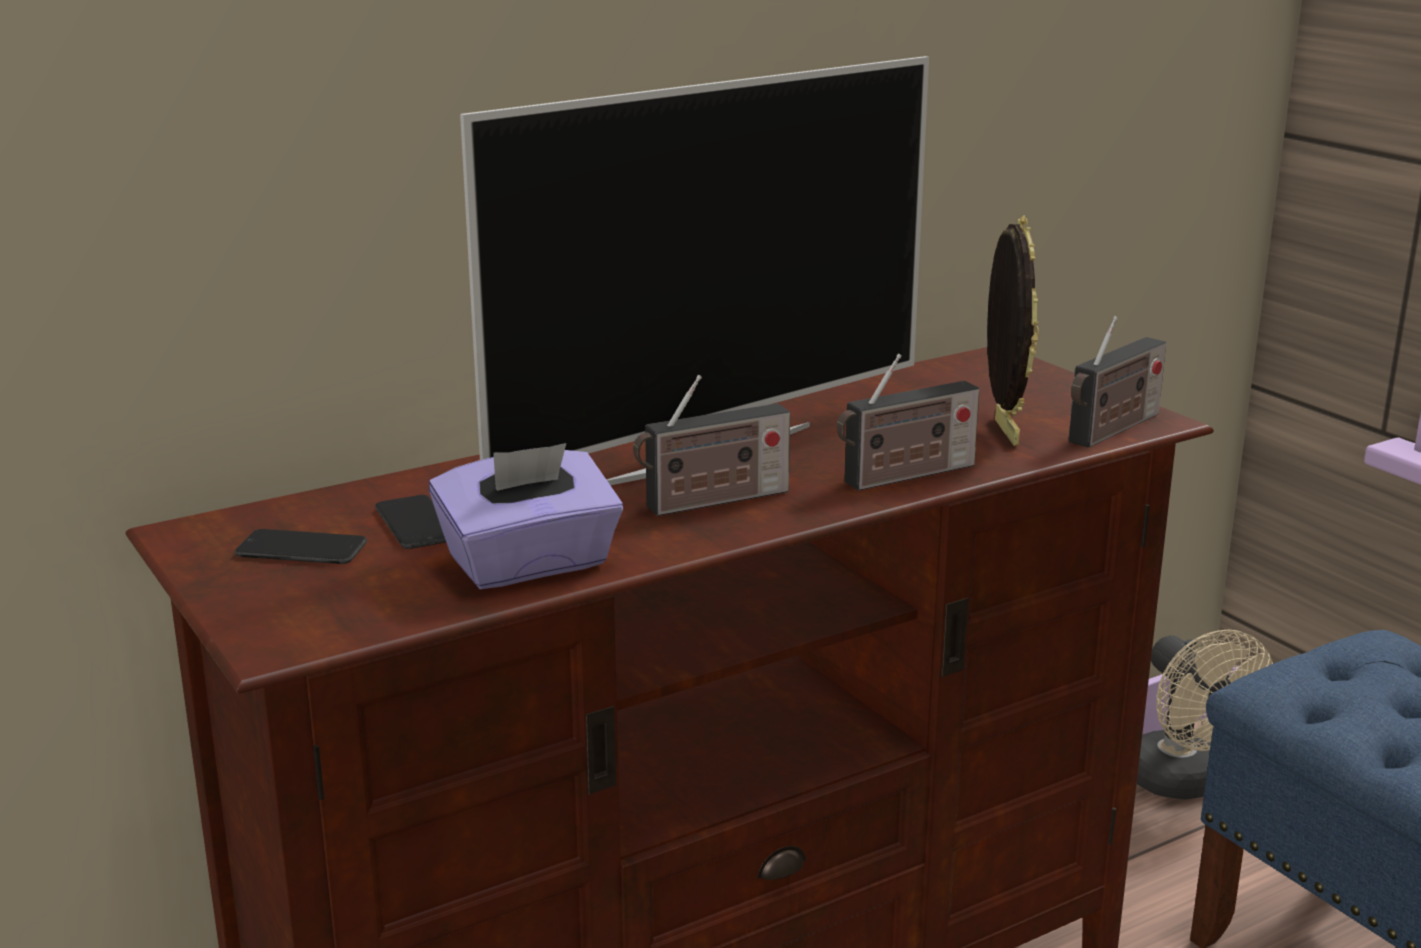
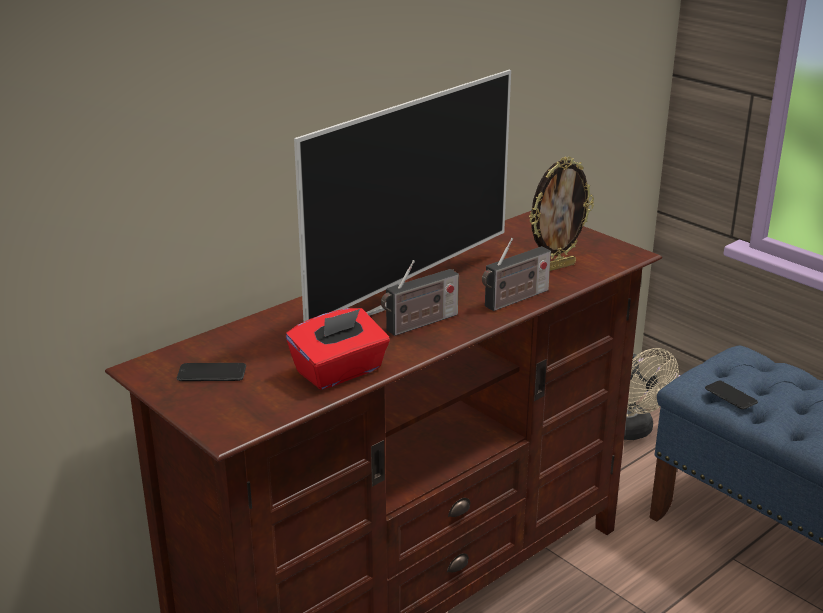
camera: 10 degrees left, 5 degrees up
phone [375,495,446,549] -> phone moved to [705,381,758,410]
purple tissue box [429,443,623,589] -> red tissue box [286,308,390,390]
picture frame [987,215,1039,446] -> picture frame turned 75 degrees clockwise [529,157,594,271]
radio [1069,316,1166,448] -> none

